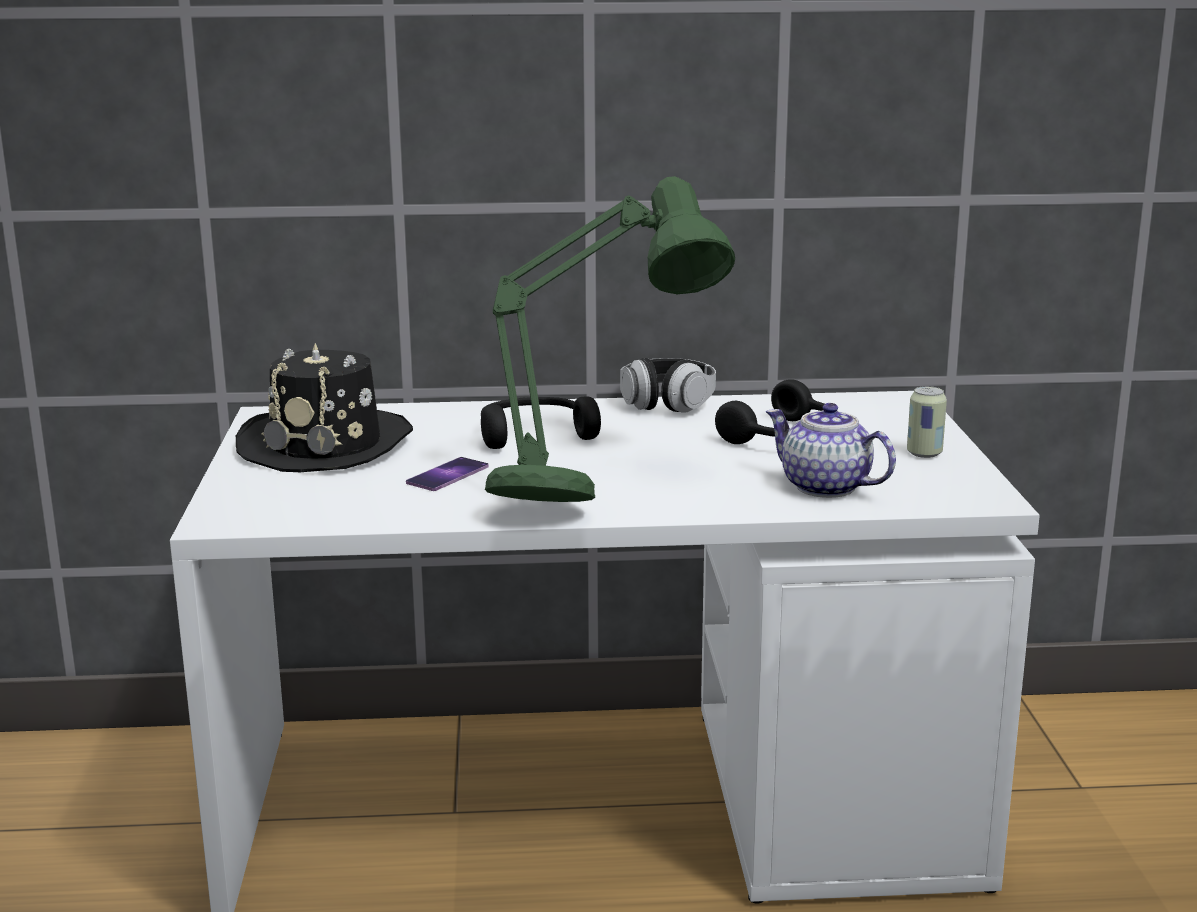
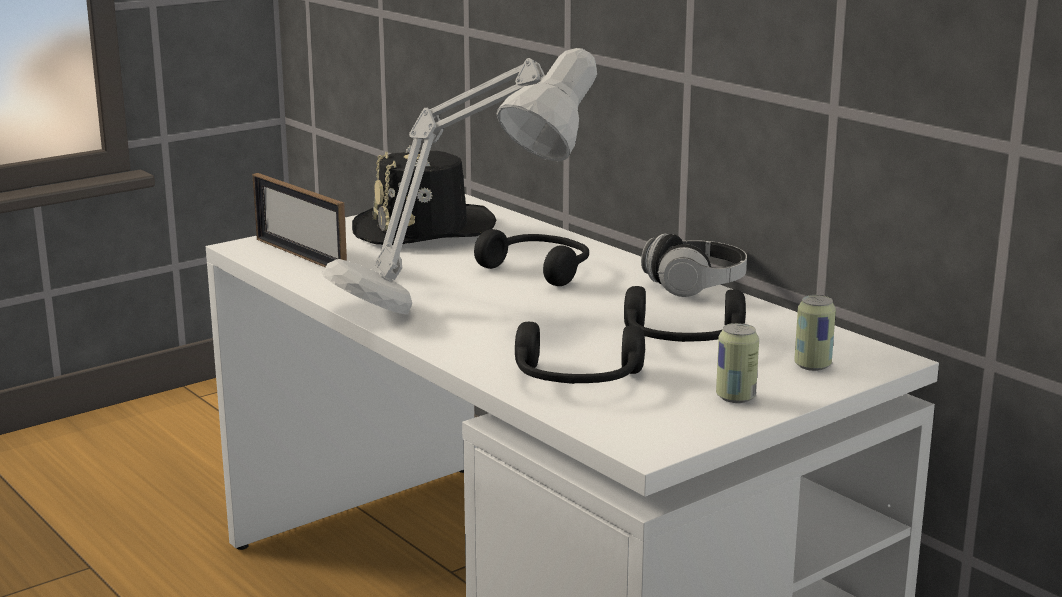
camera: 55 degrees right, 0 degrees up
phone [406,457,489,491] -> none
green table lamp [485,176,735,502] -> grey table lamp [322,48,597,314]
teapot [765,403,896,498] -> black headphones [515,322,645,384]
none -> picture frame [252,173,347,267]
none -> can [794,295,836,371]

